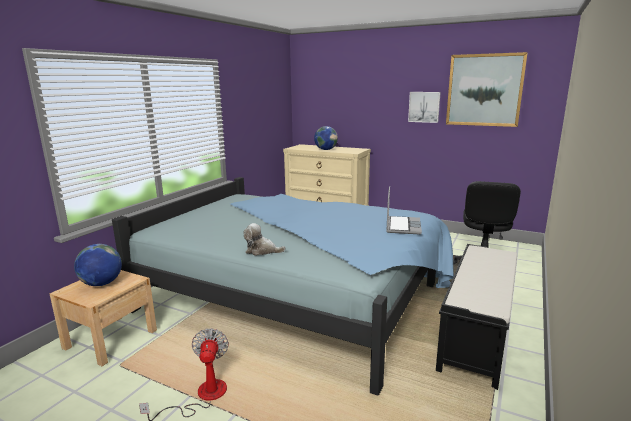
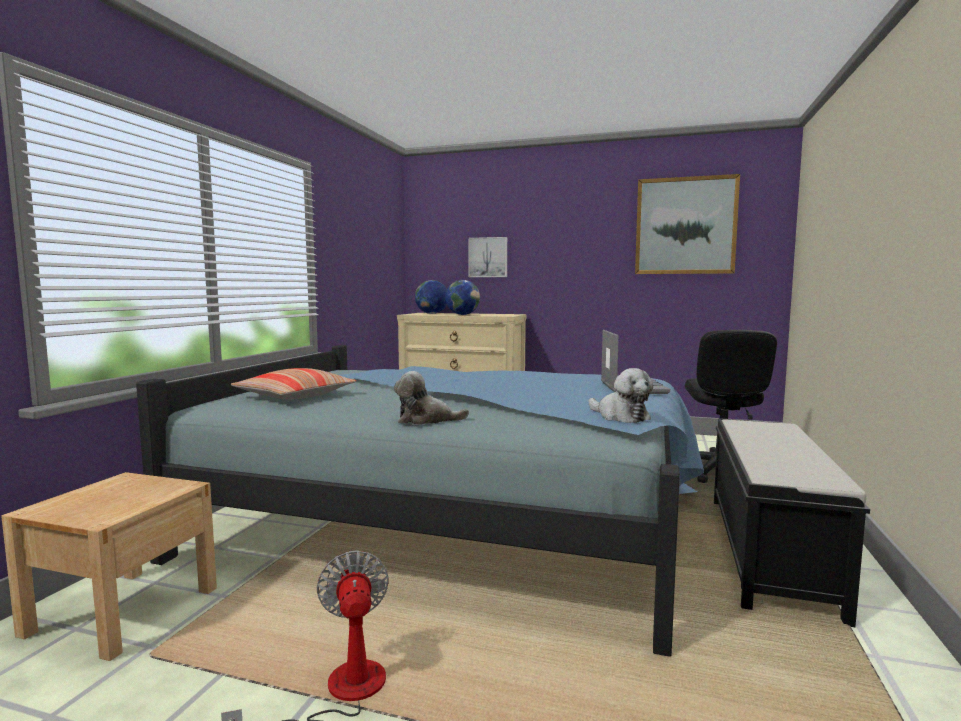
camera: 10 degrees left, 10 degrees down
globe [74,244,122,286] -> globe moved to [415,280,447,314]
picture [408,92,441,123] -> picture moved to [468,237,507,277]
none -> pillow [231,368,356,399]
none -> plush toy [589,368,653,423]

